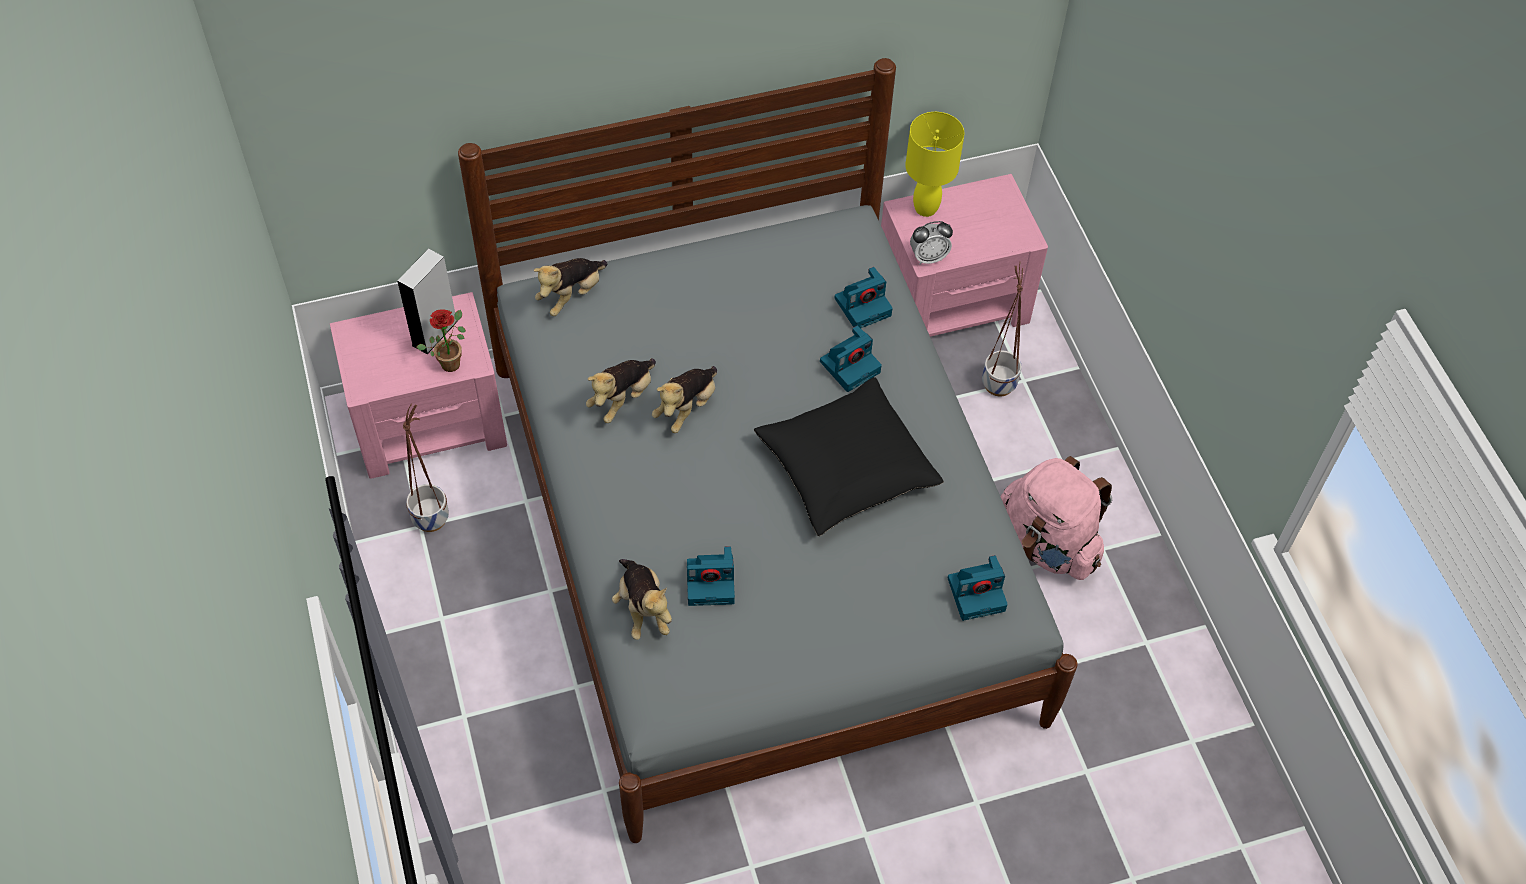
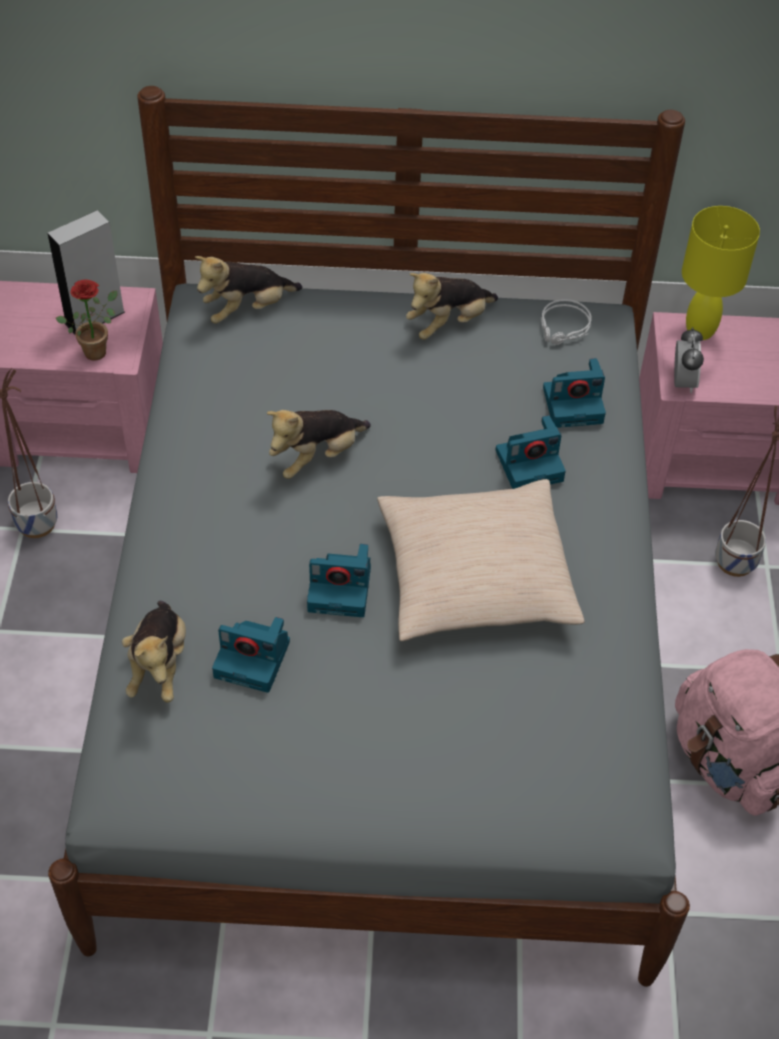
camera: 20 degrees right, 5 degrees down
plush toy [586,358,656,423] -> plush toy moved to [406,273,498,340]
black pillow [754,377,944,536] -> beige pillow [377,479,585,641]
alarm clock [910,221,953,264] -> alarm clock turned 90 degrees counterclockwise [674,327,704,393]
camera [948,555,1008,621] -> camera moved to [307,544,371,617]
none -> grey headphones [540,299,592,345]

